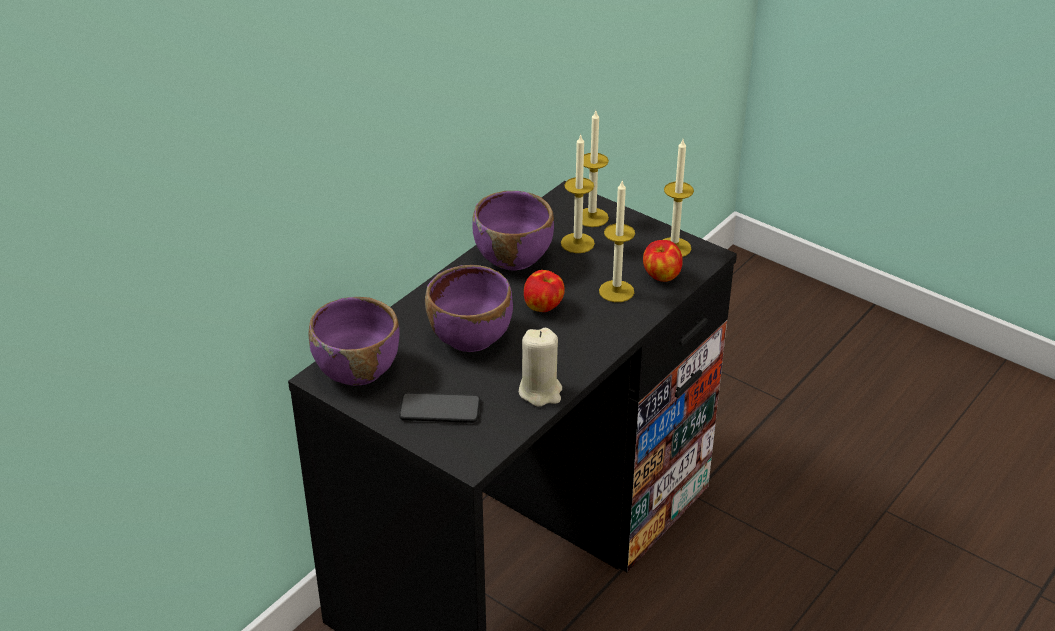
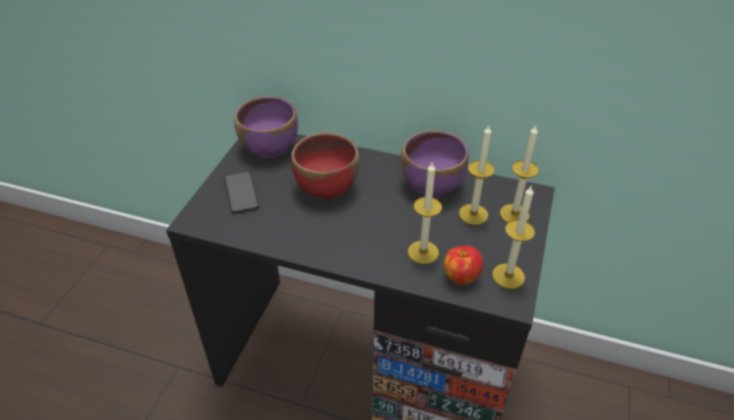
camera: 70 degrees right, 5 degrees up
purple bowl [425,265,513,352] -> red bowl [291,132,360,199]
beige candle [519,328,562,407] -> none
apple [524,270,565,312] -> none

